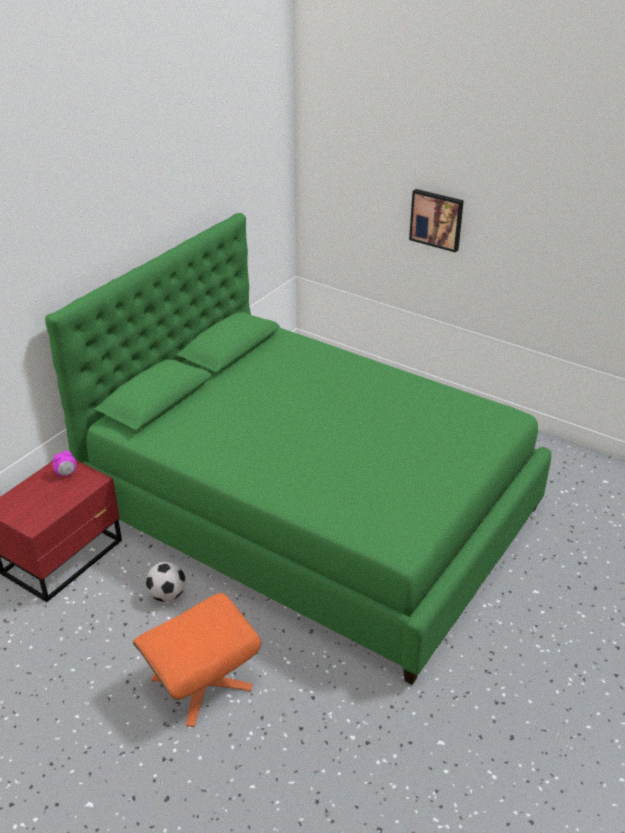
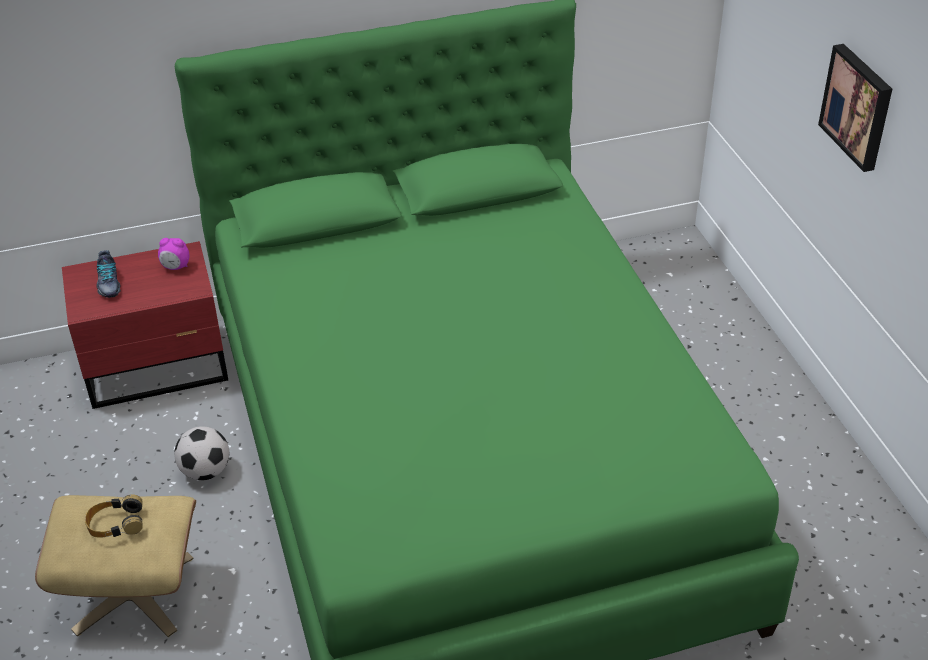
camera: 40 degrees right, 5 degrees up
orange ottoman [133,593,262,727] -> beige ottoman [35,495,196,637]
none -> headphones [85,494,143,538]
none -> shoe [97,250,121,298]

